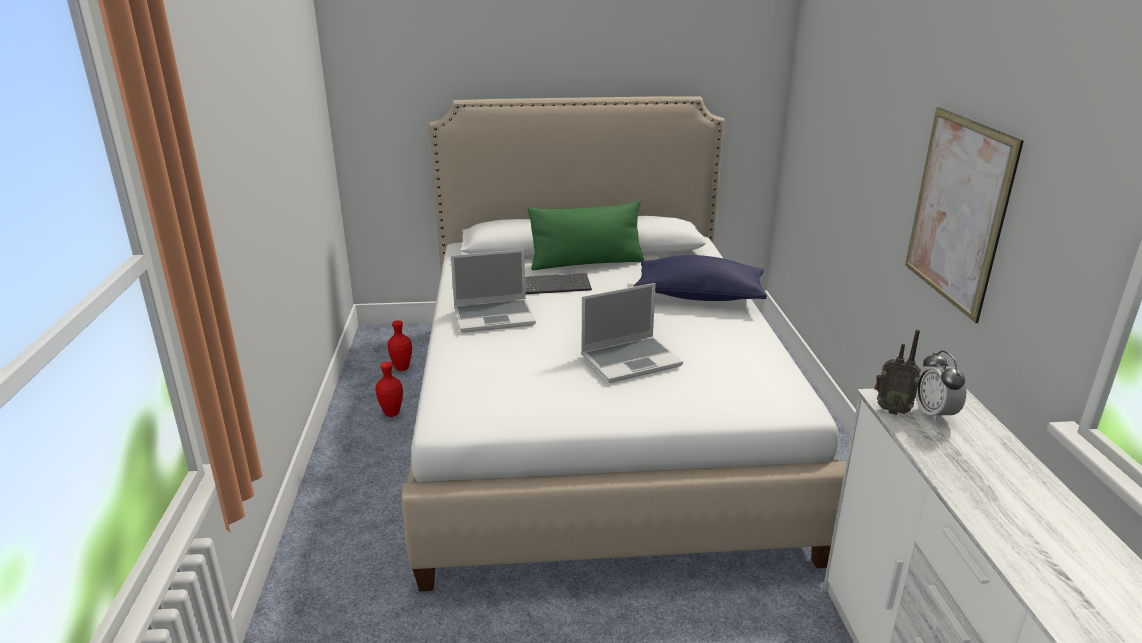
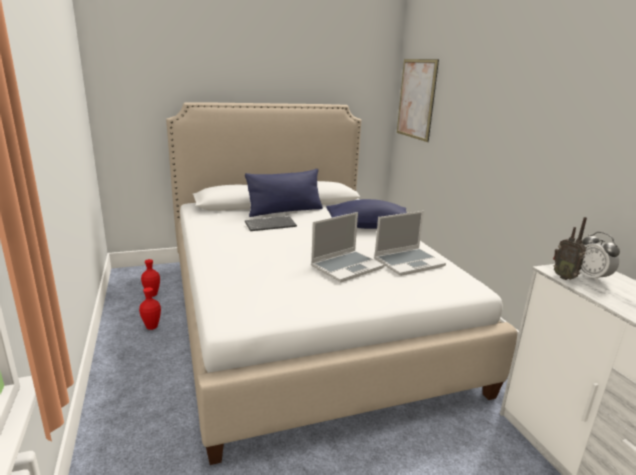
camera: 15 degrees left, 5 degrees down
laptop [451,249,536,333] -> laptop moved to [374,211,446,276]
green pillow [528,201,644,270] -> blue pillow [245,169,323,217]
radio [874,329,920,415] -> radio turned 45 degrees clockwise [553,217,587,280]
picture [905,107,1024,323] -> picture moved to [397,59,439,142]

